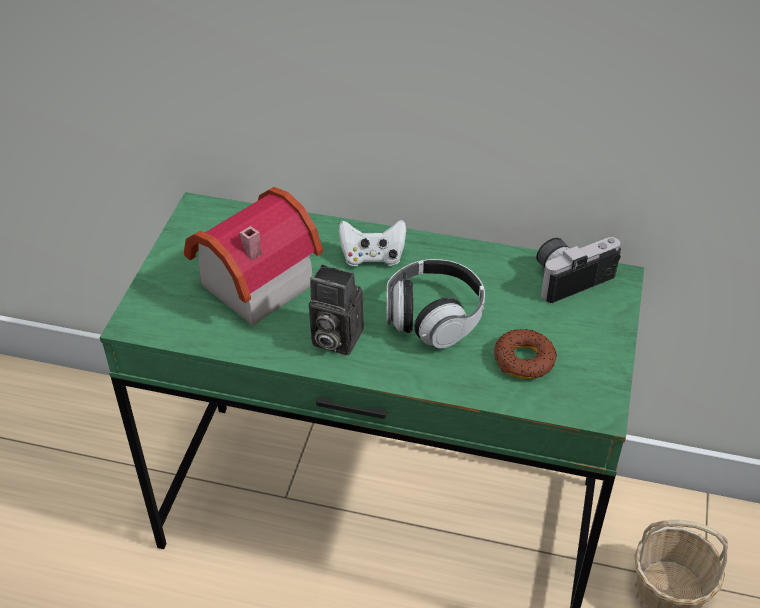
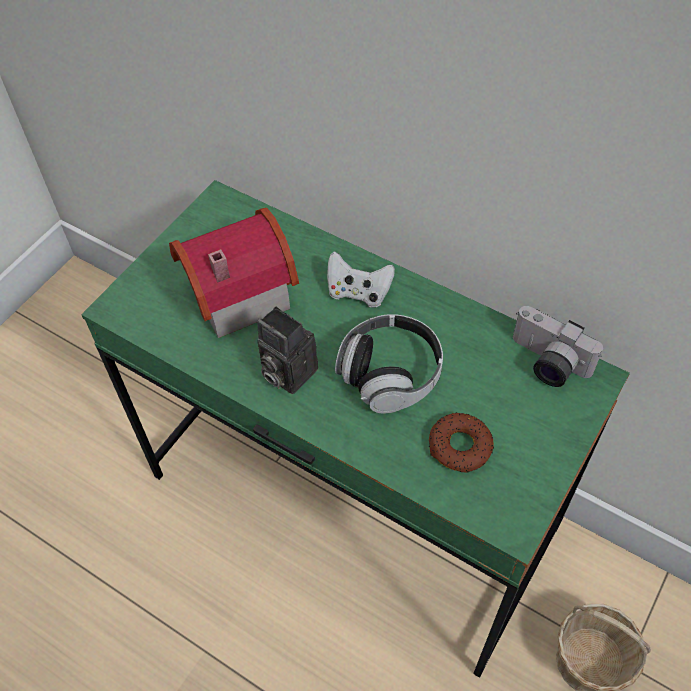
camera: 20 degrees right, 10 degrees up
camera [536,237,621,303] -> camera turned 135 degrees counterclockwise [513,306,603,387]

